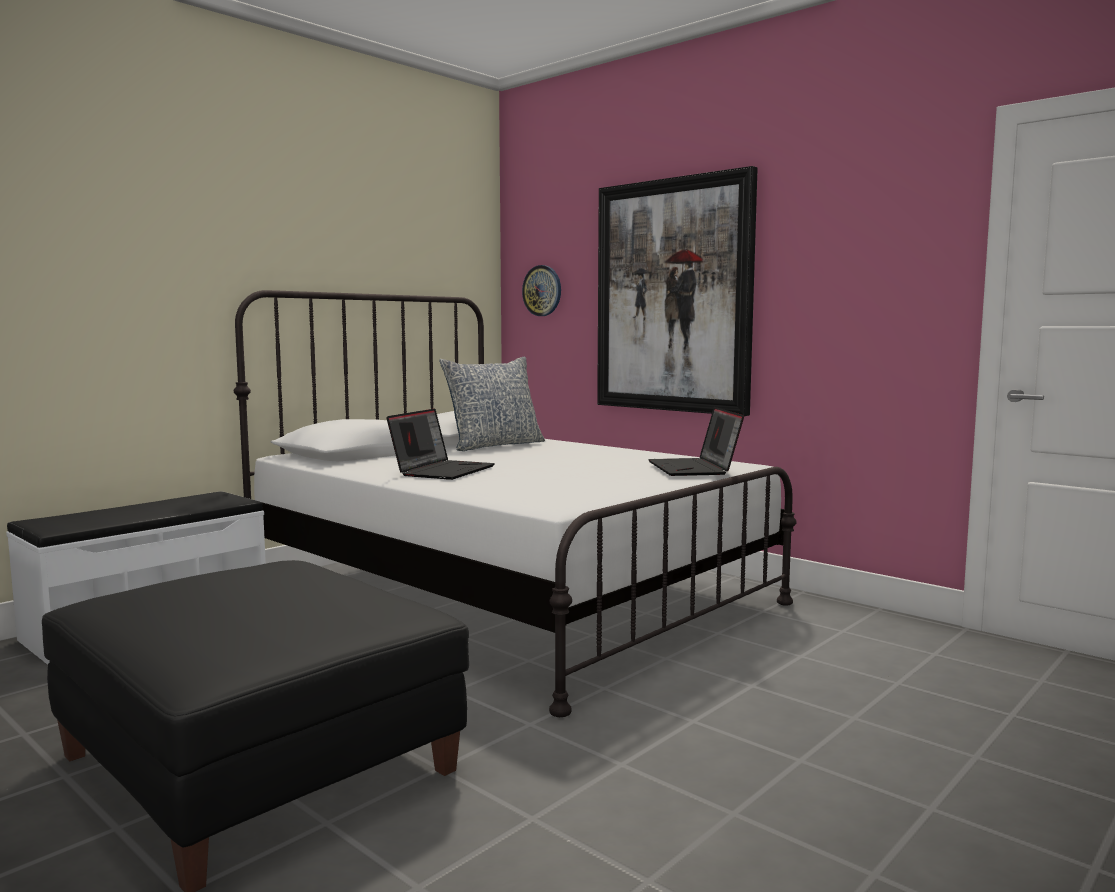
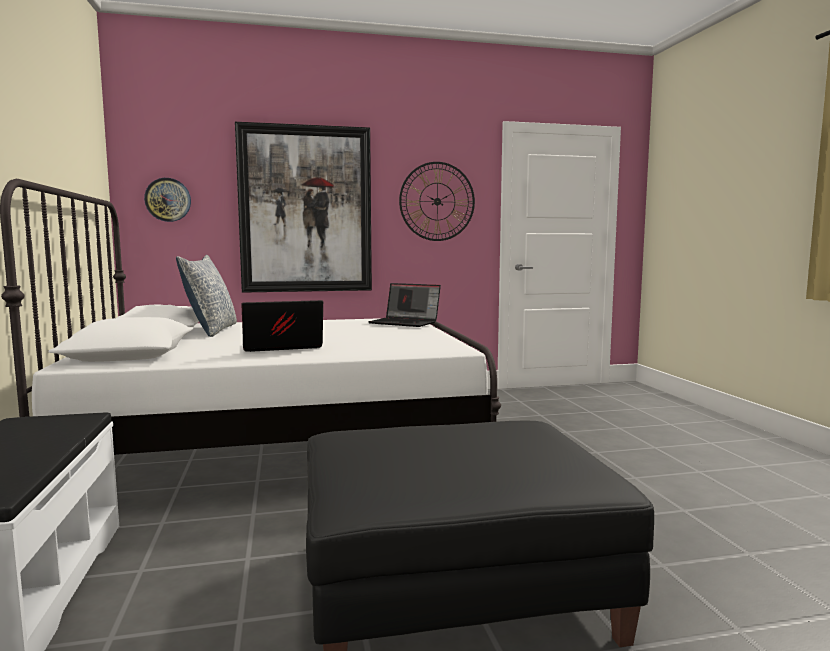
camera: 55 degrees left, 0 degrees up
laptop [387,408,495,480] -> laptop turned 75 degrees counterclockwise [241,300,323,352]
none -> wall clock [399,162,475,241]

